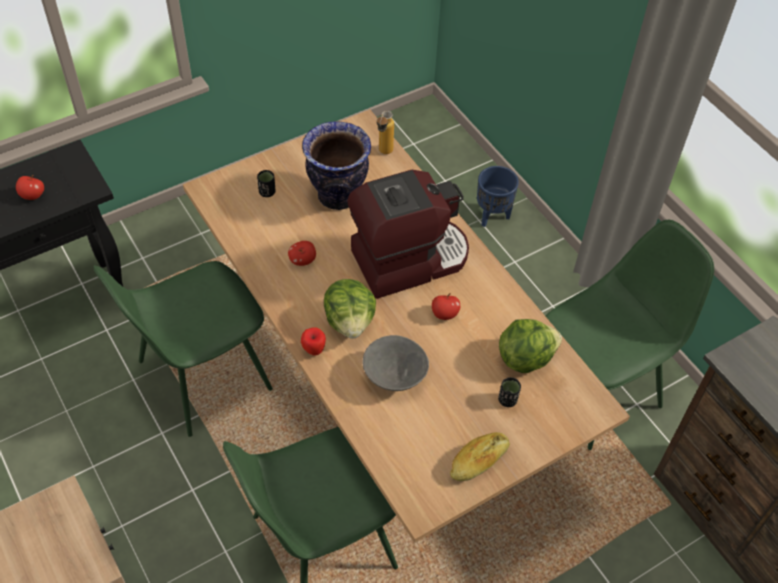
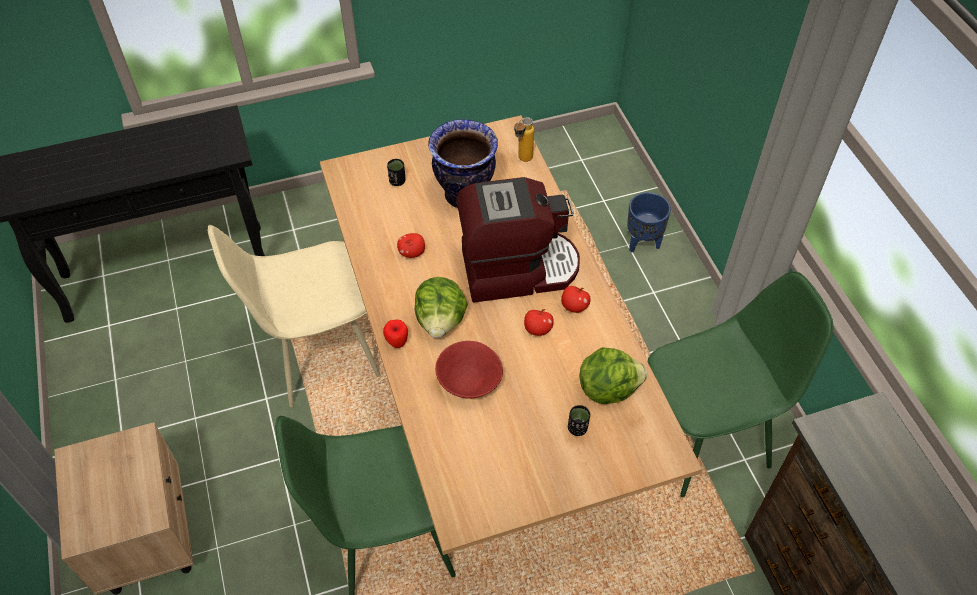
camera: 15 degrees right, 0 degrees up
apple [16,175,44,200] -> apple moved to [561,286,591,313]
green chair [94,261,273,437] -> beige chair [208,225,381,407]
grey bowl [363,335,429,391] -> red bowl [435,341,503,399]
bread [450,432,510,481] -> none

